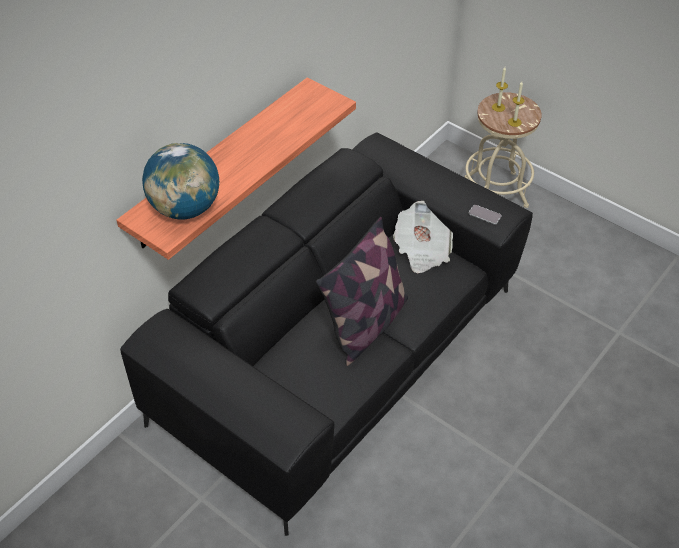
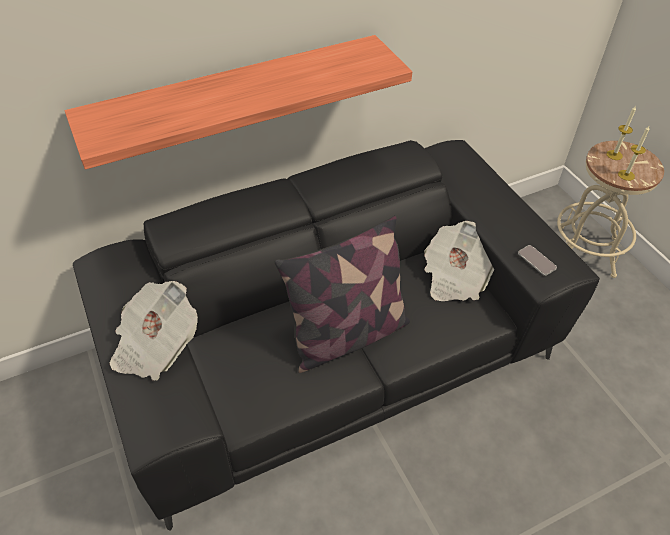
camera: 25 degrees right, 0 degrees up
globe [142,143,220,219] -> none
none -> newspaper [110,281,198,380]

